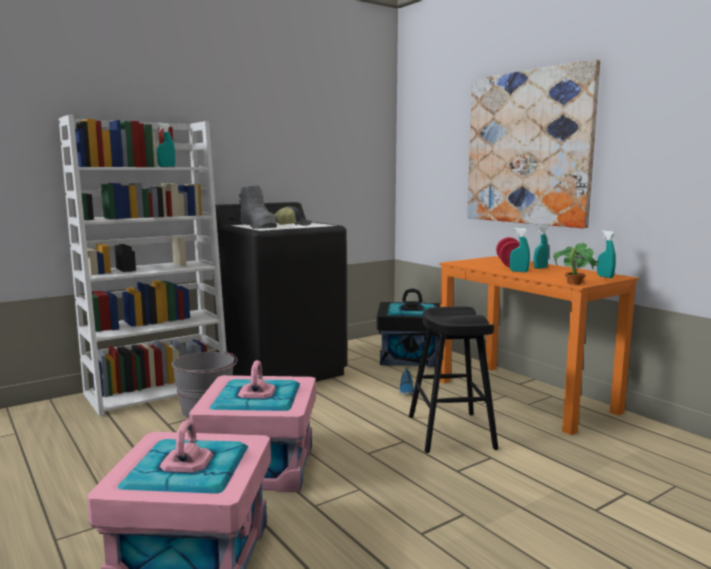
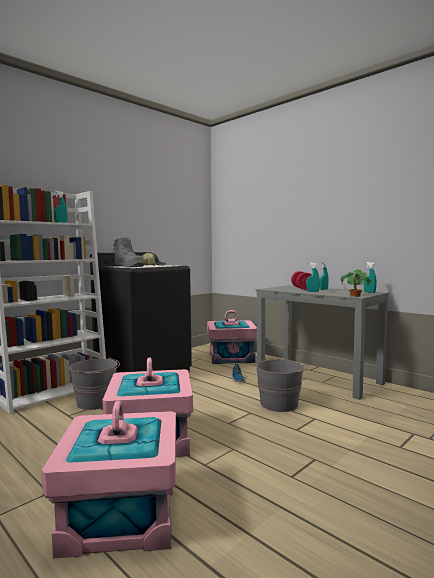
camera: 10 degrees left, 5 degrees down
black storage box [376,289,440,367] -> pink storage box [207,310,257,364]
black stool [409,307,498,453] -> grey bucket [256,358,306,412]
orange desk [440,256,639,435] -> grey desk [255,285,390,400]
picture [467,59,600,228] -> none

